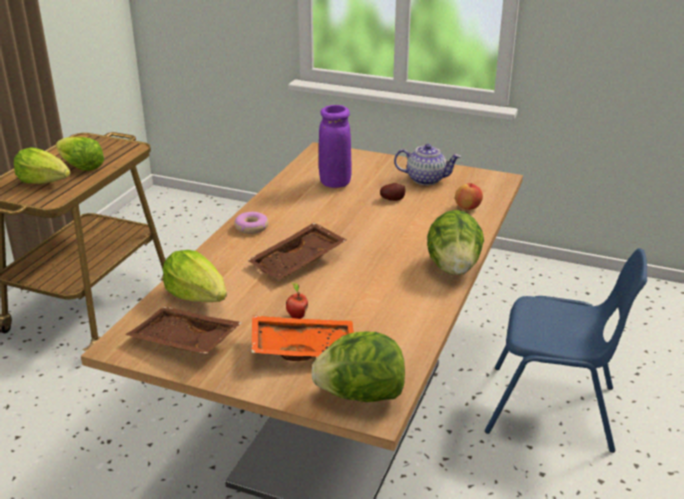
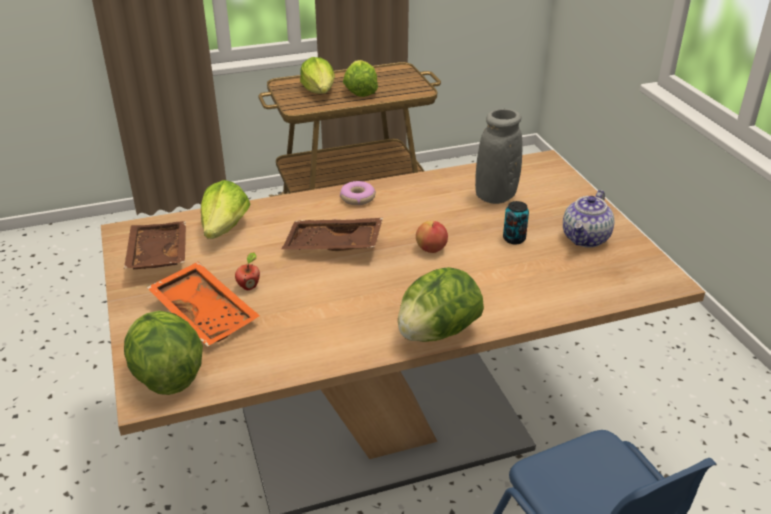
camera: 50 degrees right, 5 degrees up
purple vase [319,105,352,188] -> grey vase [475,109,522,204]
potato [380,183,405,201] -> can [503,201,529,244]
teapot [394,144,461,185] -> teapot turned 60 degrees clockwise [563,190,614,247]
apple [455,183,483,210] -> apple moved to [416,221,448,253]

